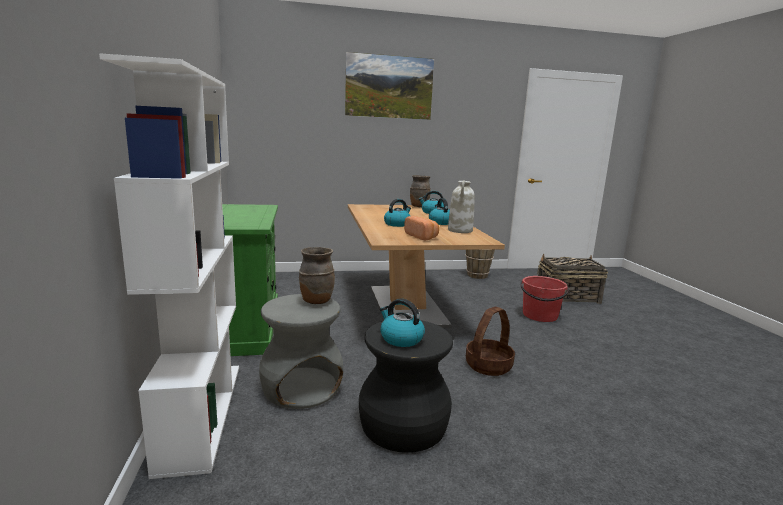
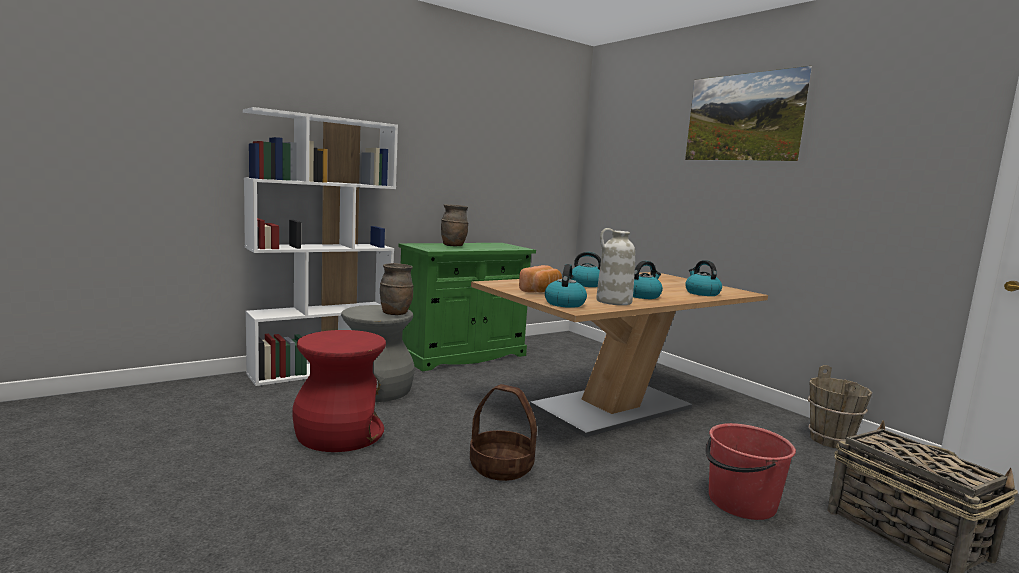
camera: 65 degrees right, 5 degrees down
black stool [359,320,453,453] -> red stool [293,330,386,452]
kettle [380,299,425,347] -> kettle moved to [545,264,587,308]
brown vase [410,175,430,207] -> brown vase moved to [441,204,469,246]

